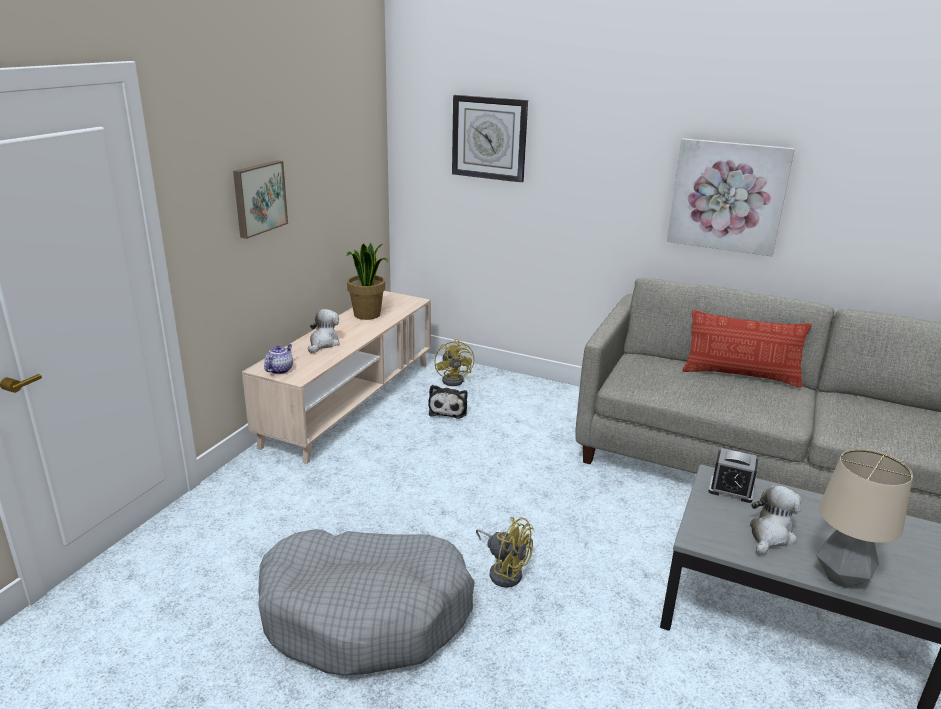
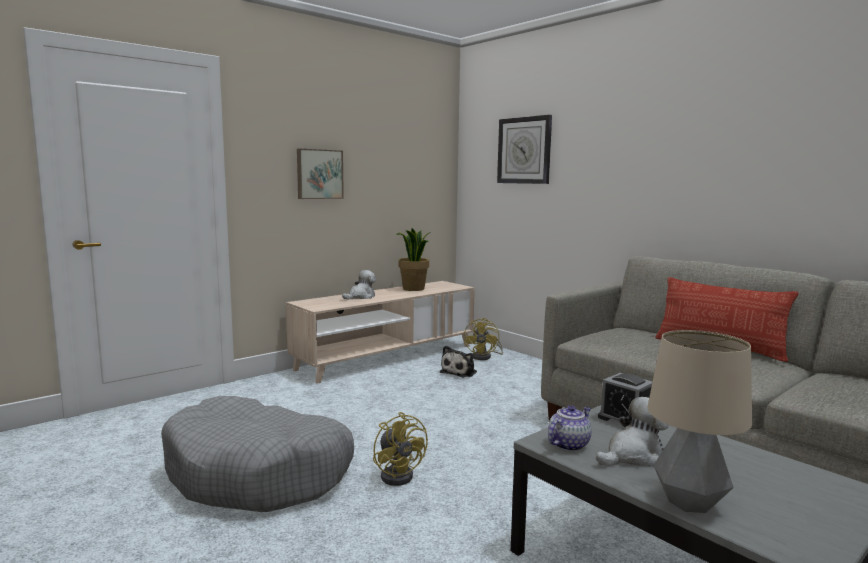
camera: 25 degrees right, 15 degrees down
teapot [264,344,293,374] -> teapot moved to [548,405,592,451]
picture [667,138,795,256] -> none

